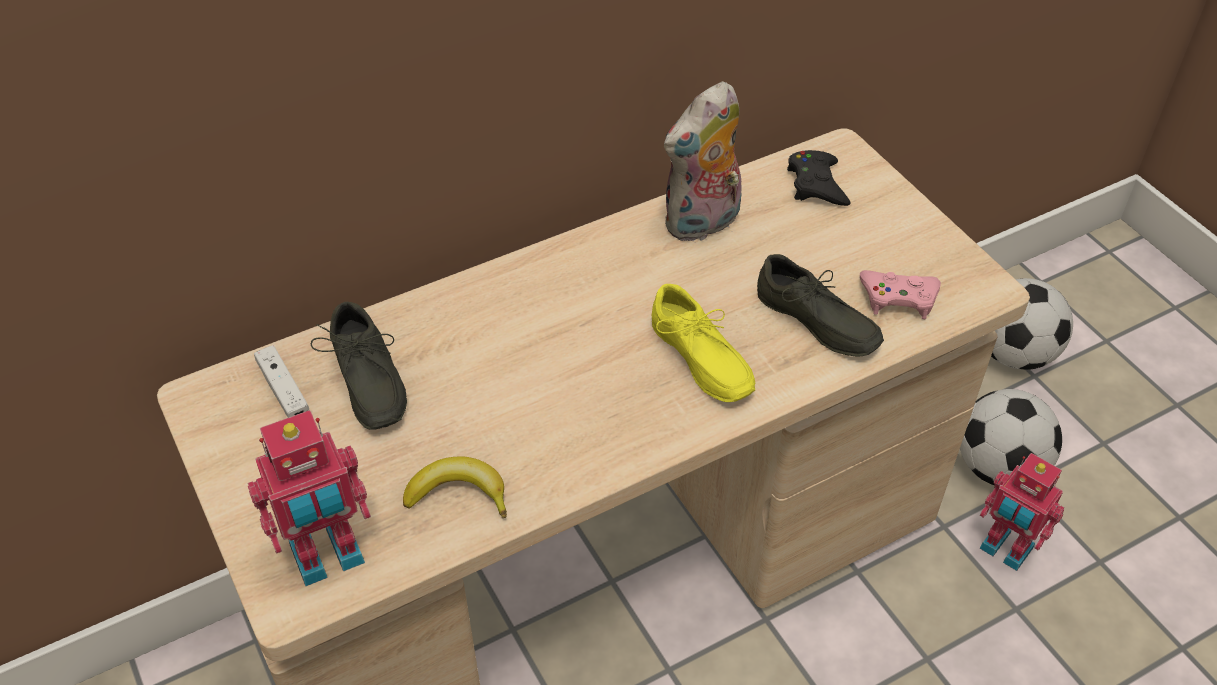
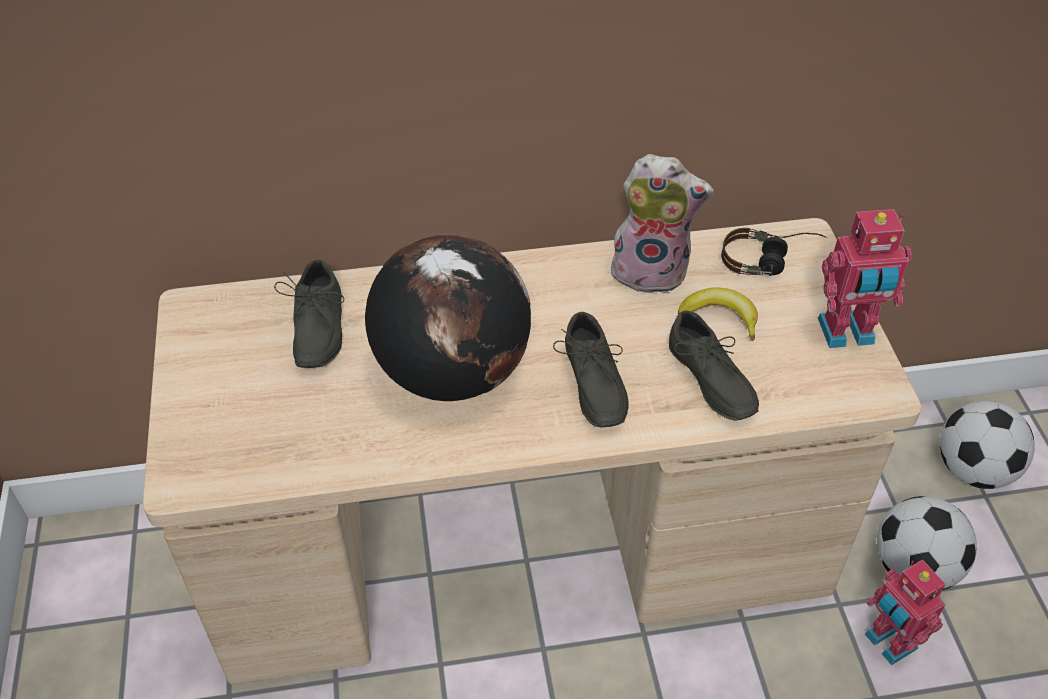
camera: 20 degrees right, 0 degrees up
toy robot [248,410,371,586] -> toy robot moved to [818,209,912,348]
white game controller [254,345,309,418] -> none
banana [403,456,507,518] -> banana moved to [678,287,758,341]
yellow shoe [652,284,755,402] -> grey shoe [553,312,629,427]
plush toy [664,81,742,241] -> plush toy turned 150 degrees counterclockwise [611,154,714,294]
black game controller [787,150,851,206] -> headphones [721,228,826,276]
pink game controller [860,270,941,319] -> none
none -> globe [365,234,531,401]

